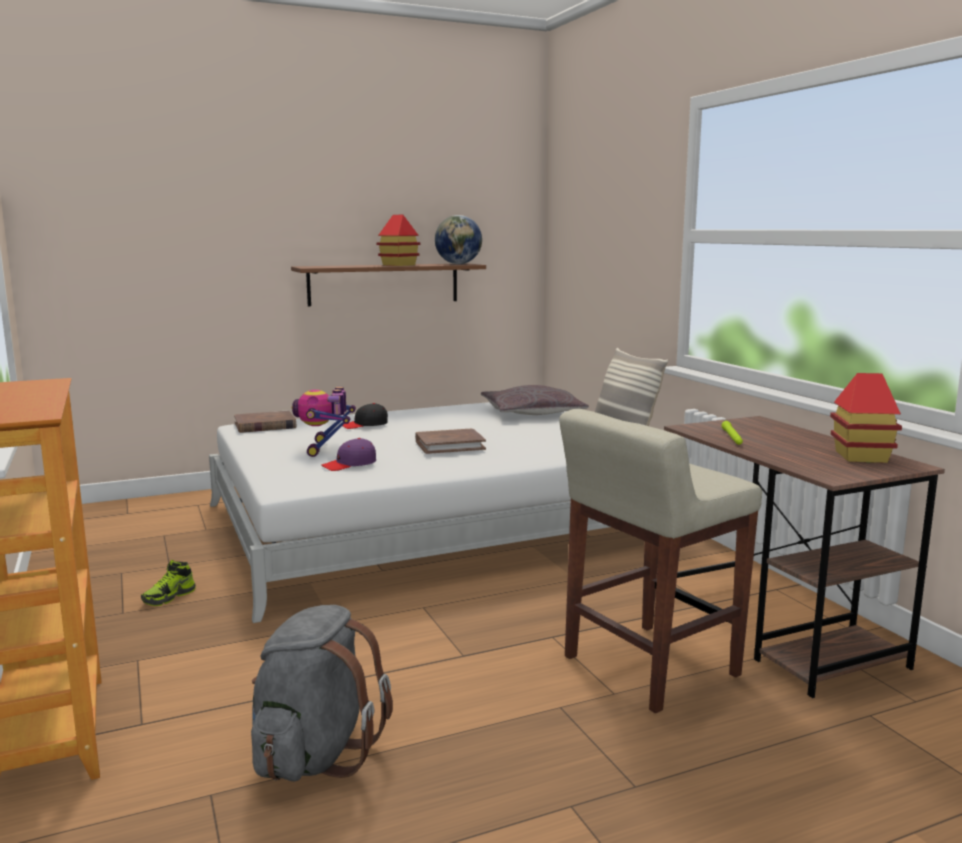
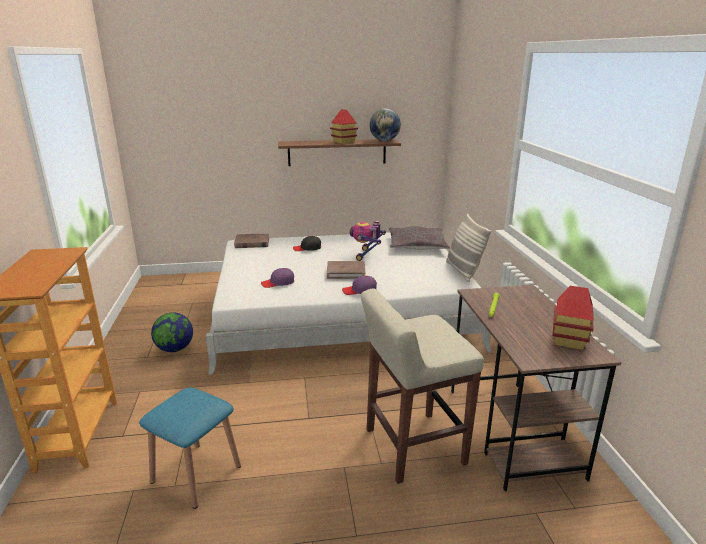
camera: 15 degrees right, 10 degrees up
shoe [141,560,196,606] -> globe [151,312,193,352]
grey backpack [251,605,393,781] -> blue stool [139,388,241,509]
toy robot [292,387,356,457] -> toy robot moved to [350,221,386,261]
none -> purple cap [342,276,377,295]

